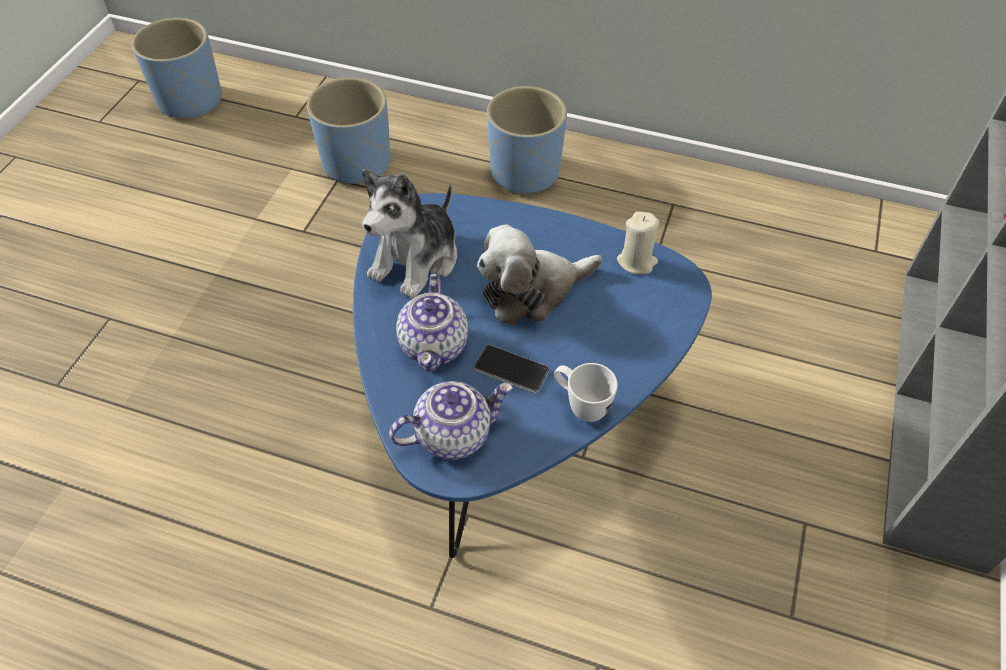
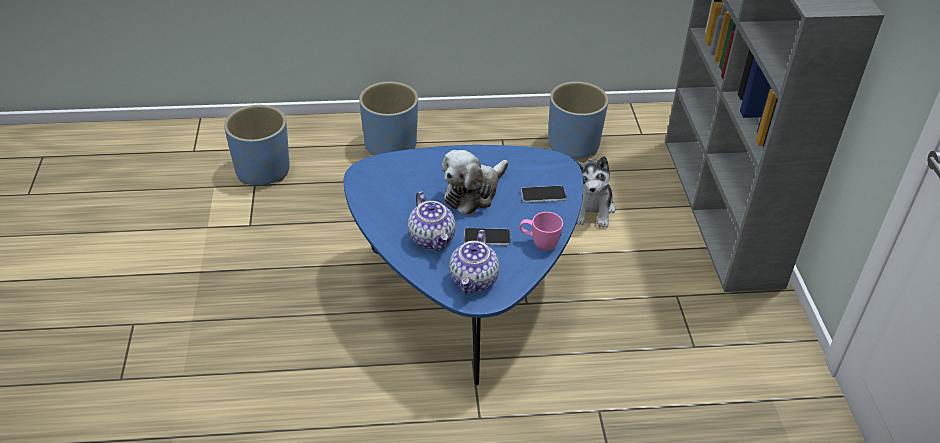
camera: 25 degrees left, 10 degrees down
blue planter [132,18,222,119] -> blue planter moved to [548,81,608,158]
plush toy [362,169,457,299] -> plush toy moved to [576,156,615,228]
teapot [389,381,513,460] -> teapot turned 150 degrees clockwise [449,230,499,295]
white mug [554,363,618,422] -> pink mug [520,212,563,250]
beige candle [617,212,659,274] -> none
none -> phone [521,186,567,203]

